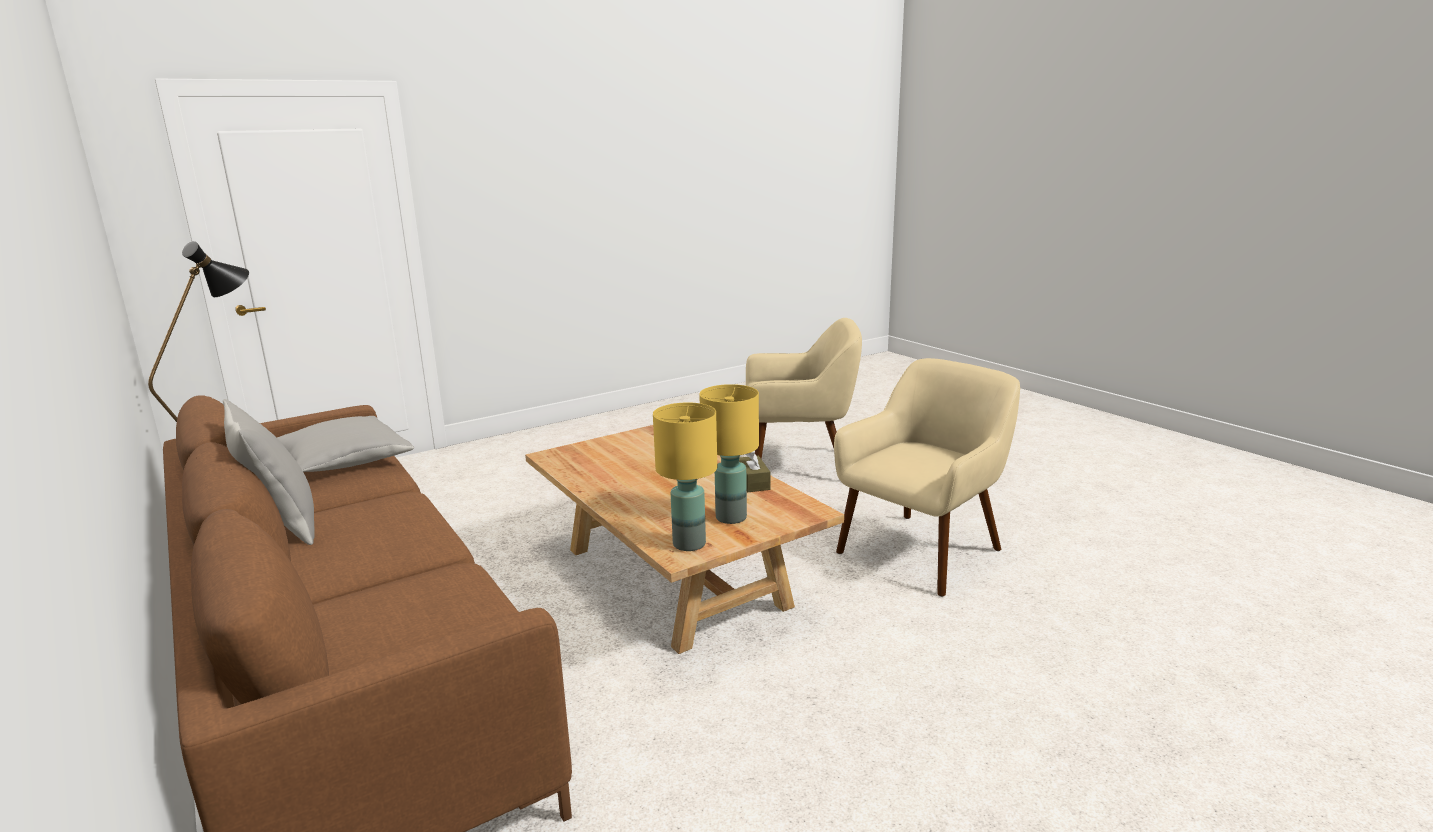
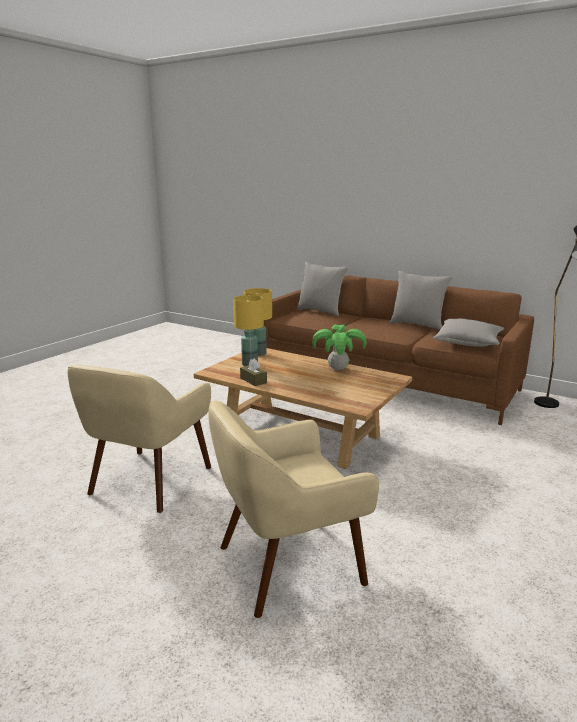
camera: 155 degrees right, 0 degrees up
none -> grey pillow [297,262,348,316]
none -> potted plant [312,324,367,370]

